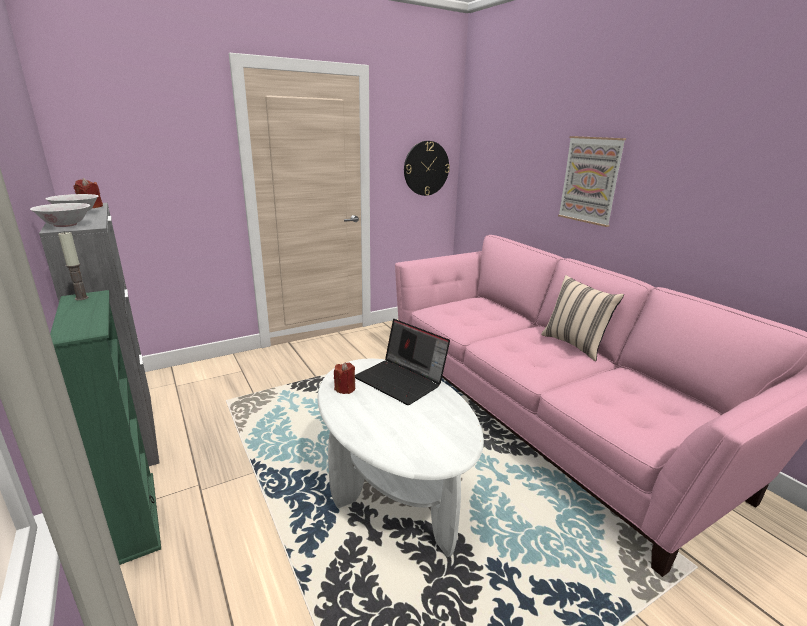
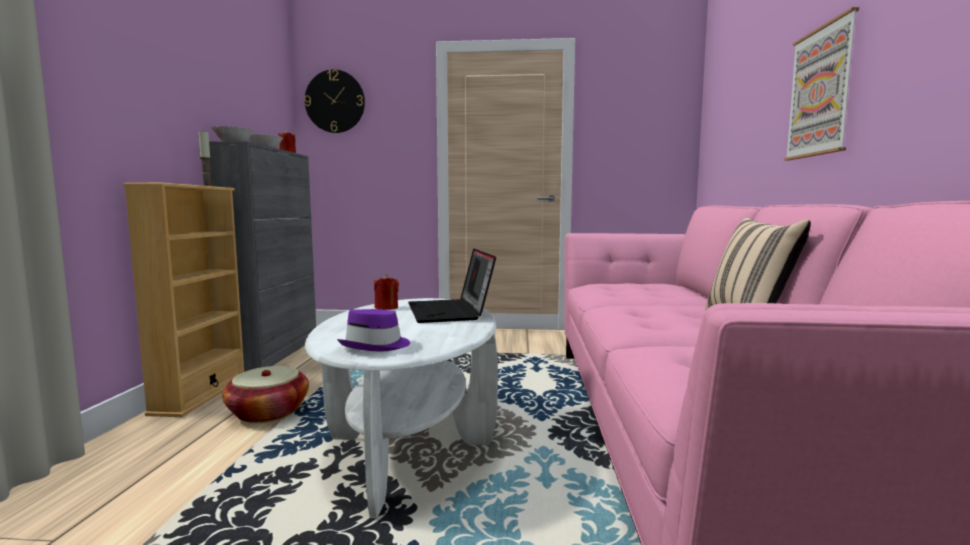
camera: 35 degrees right, 15 degrees down
green bookcase [50,290,161,565] -> beige bookcase [123,183,244,417]
wall clock [404,141,450,196] -> wall clock moved to [304,69,365,133]
none -> basket [222,366,309,423]
none -> purple hat [337,309,410,351]

